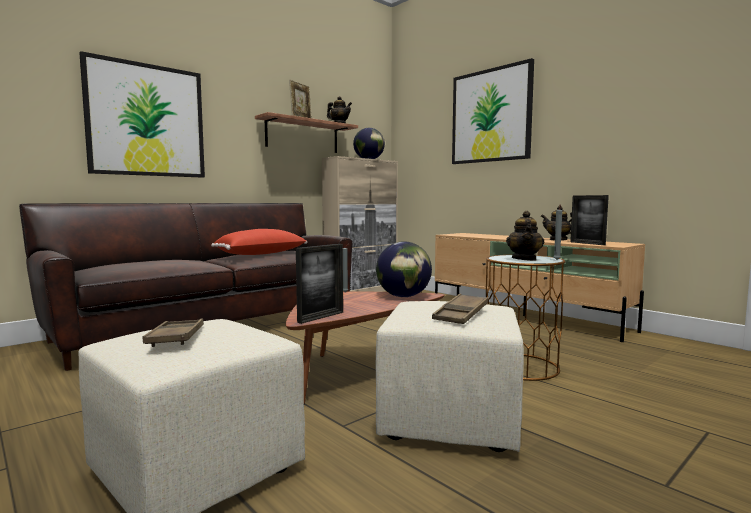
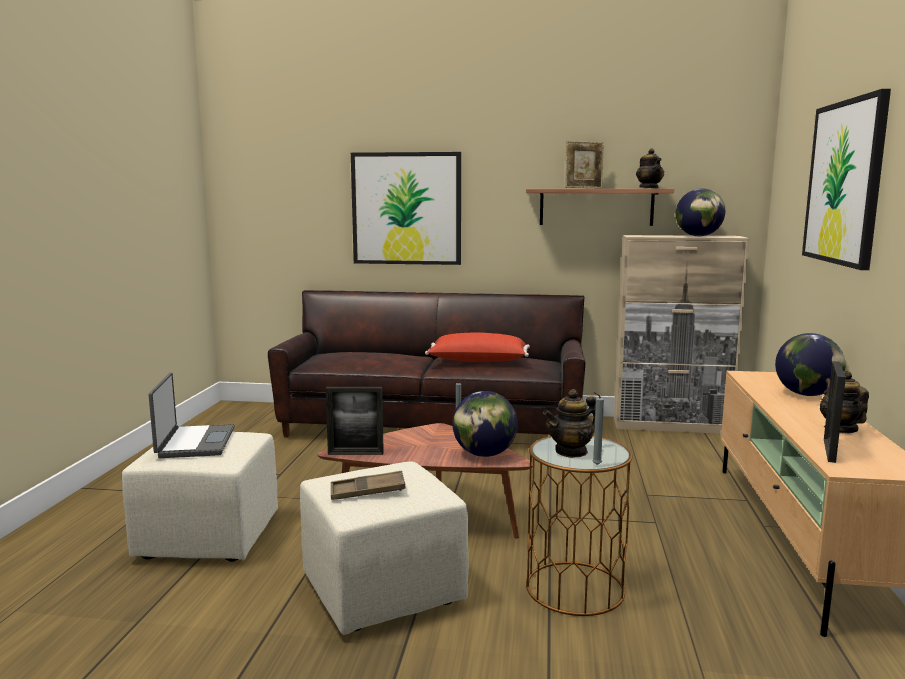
camera: 50 degrees right, 5 degrees up
brown tray [142,319,204,347] -> laptop [149,372,235,458]
none -> globe [775,333,846,396]

